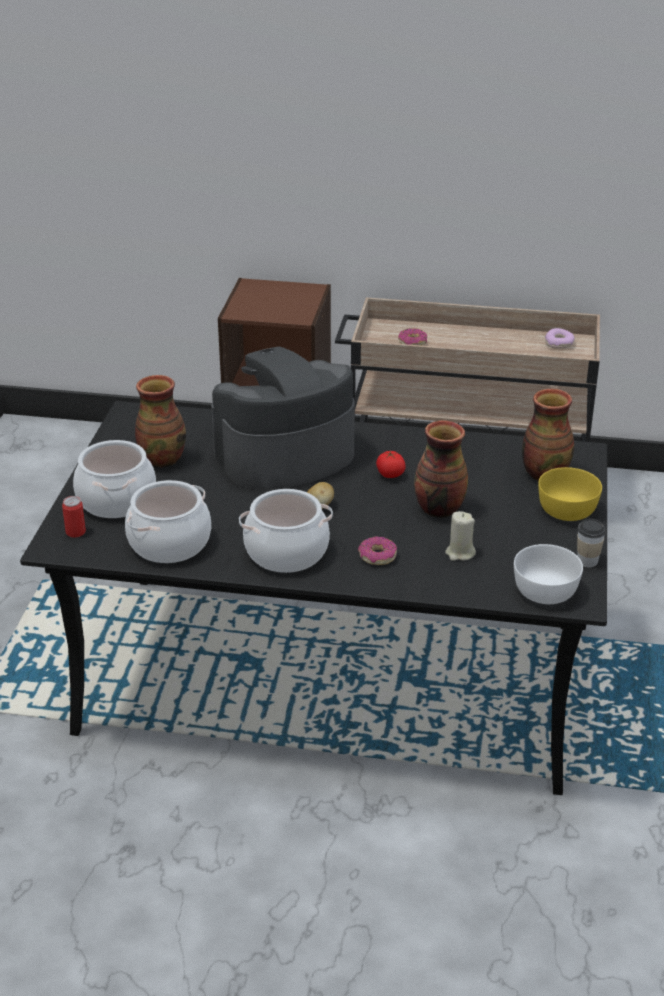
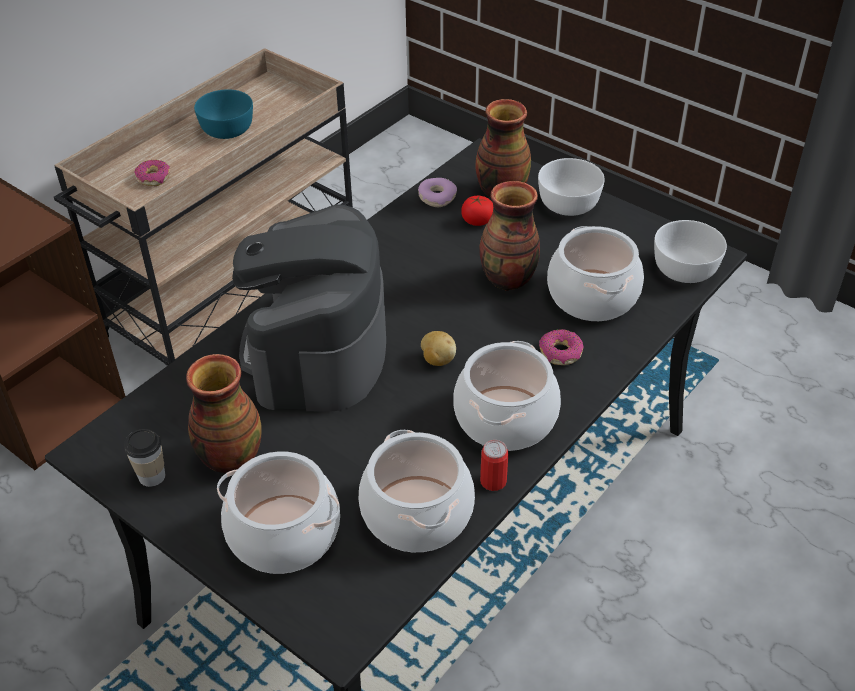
camera: 60 degrees left, 10 degrees up
can [62,496,86,538] -> can moved to [480,440,508,491]
tomato [376,451,406,478] -> tomato moved to [461,195,493,226]
beige candle [445,511,476,561] -> cooking pot [547,226,644,321]
yellow bowl [538,467,602,521] -> white bowl [538,158,605,216]
donut [545,328,575,349] -> donut moved to [418,178,457,207]
cup [577,519,606,568] -> cup moved to [124,429,165,487]
none -> turquoise bowl [194,89,253,139]

